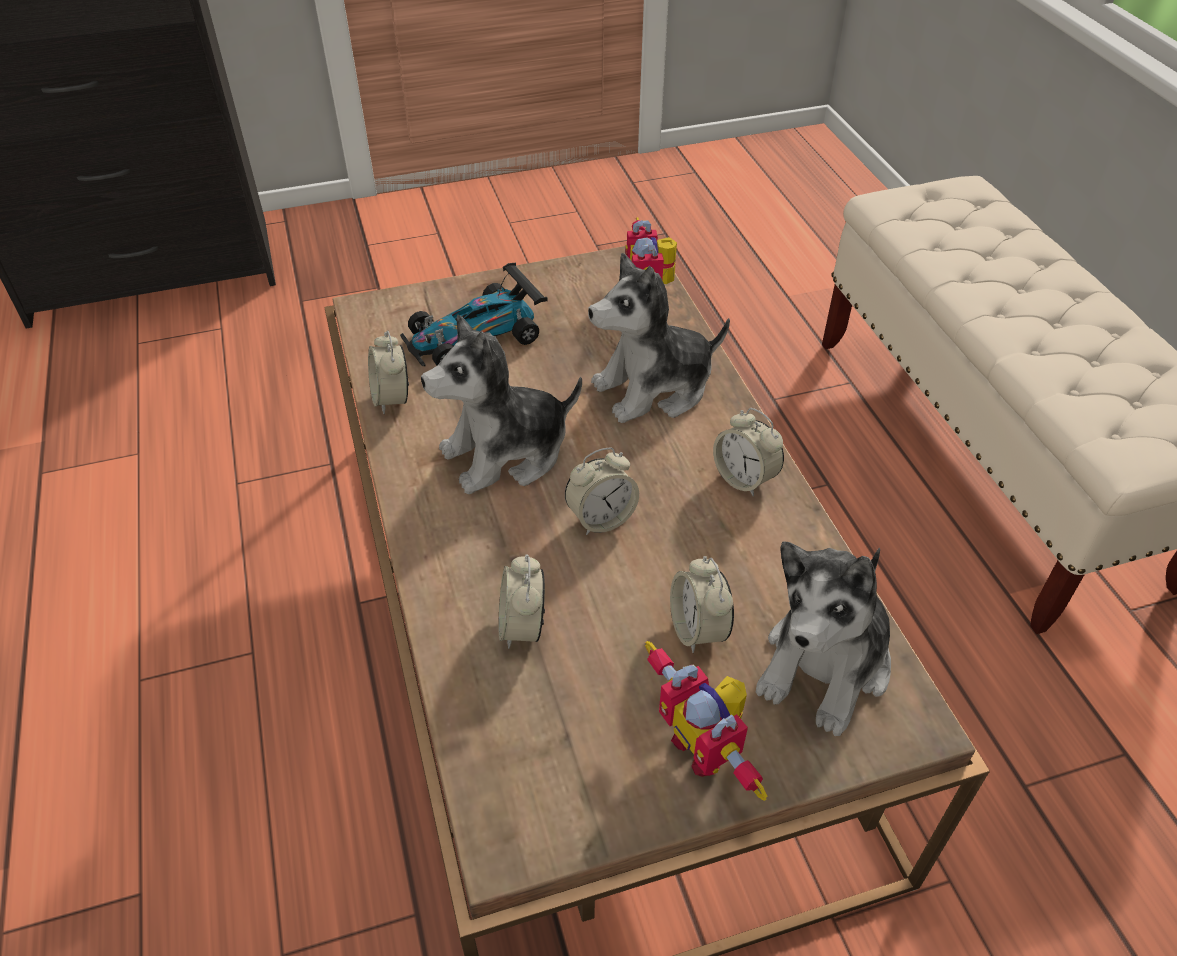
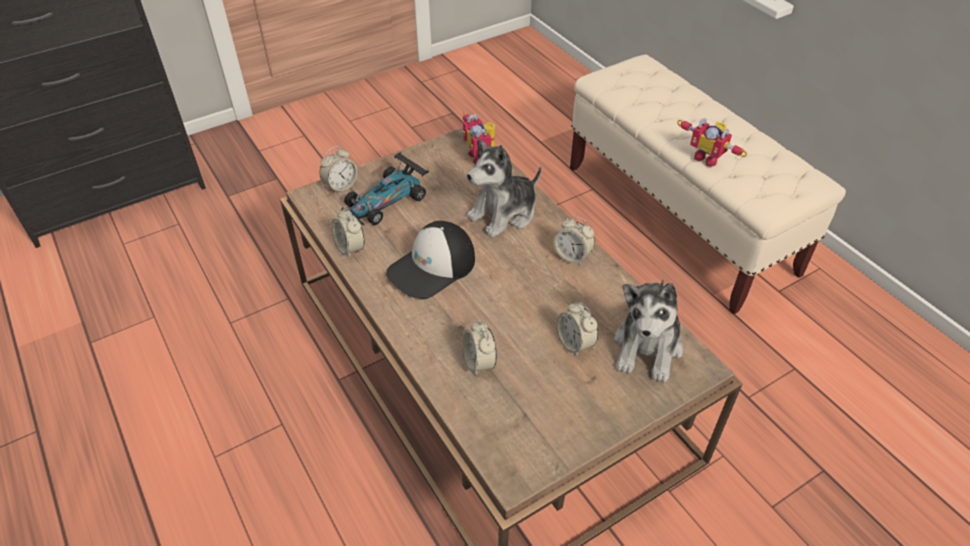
camera: 15 degrees left, 0 degrees up
plush toy [421,315,582,494] -> cap [386,221,475,299]
alarm clock [565,447,639,535] -> alarm clock moved to [320,146,358,193]
toy robot [645,641,768,801] -> toy robot moved to [677,118,747,167]

